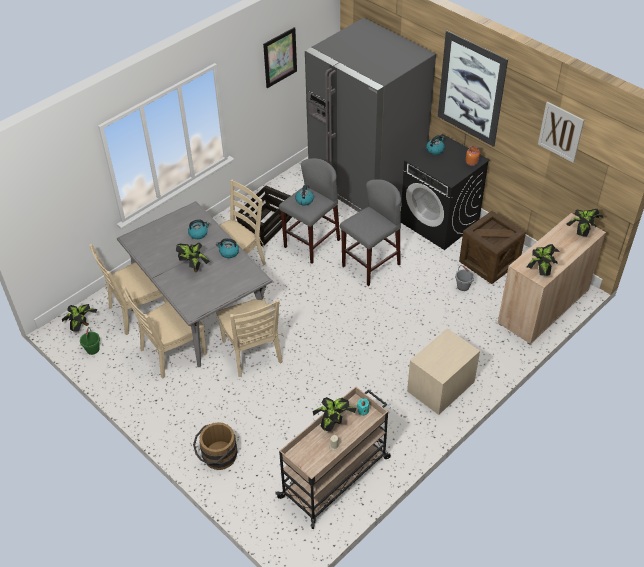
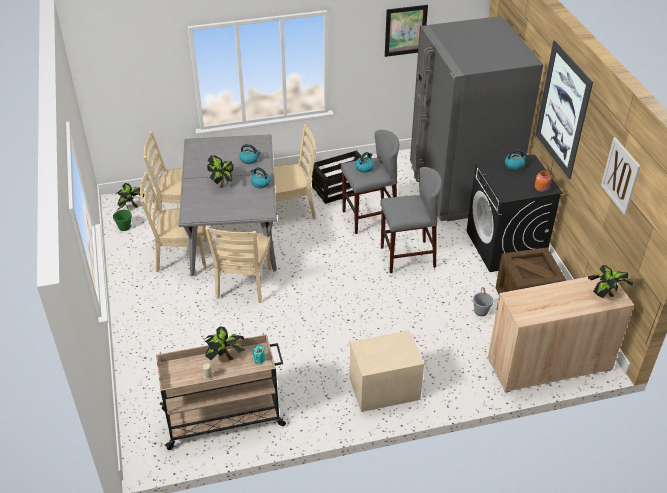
camera: 30 degrees right, 5 degrees down
brown bucket [193,422,238,470] -> none
potted plant [526,244,560,276] -> none

